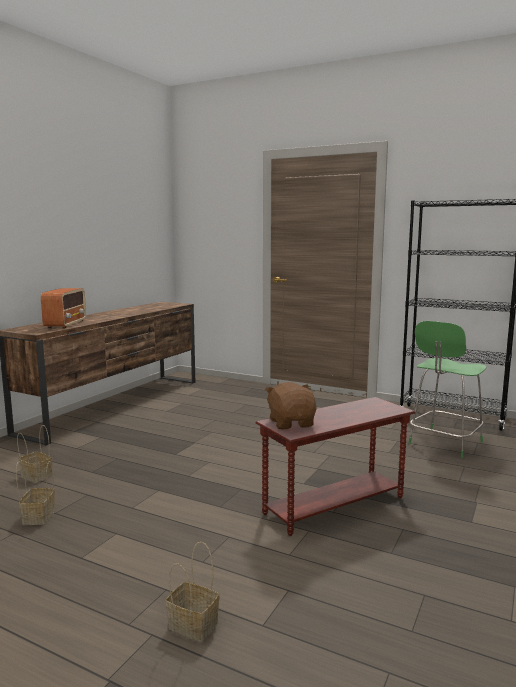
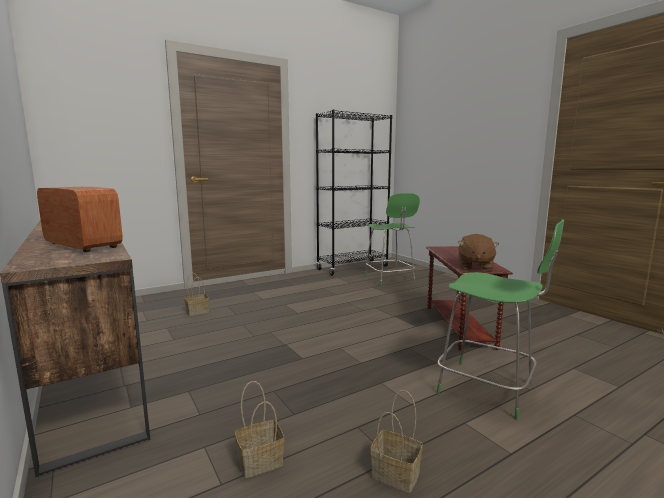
camera: 60 degrees left, 0 degrees up
basket [166,542,220,642] -> basket moved to [184,273,209,316]
brown plush toy [265,382,316,430] -> brown plush toy turned 90 degrees counterclockwise [458,234,499,271]
none -> green stool [436,219,564,420]

